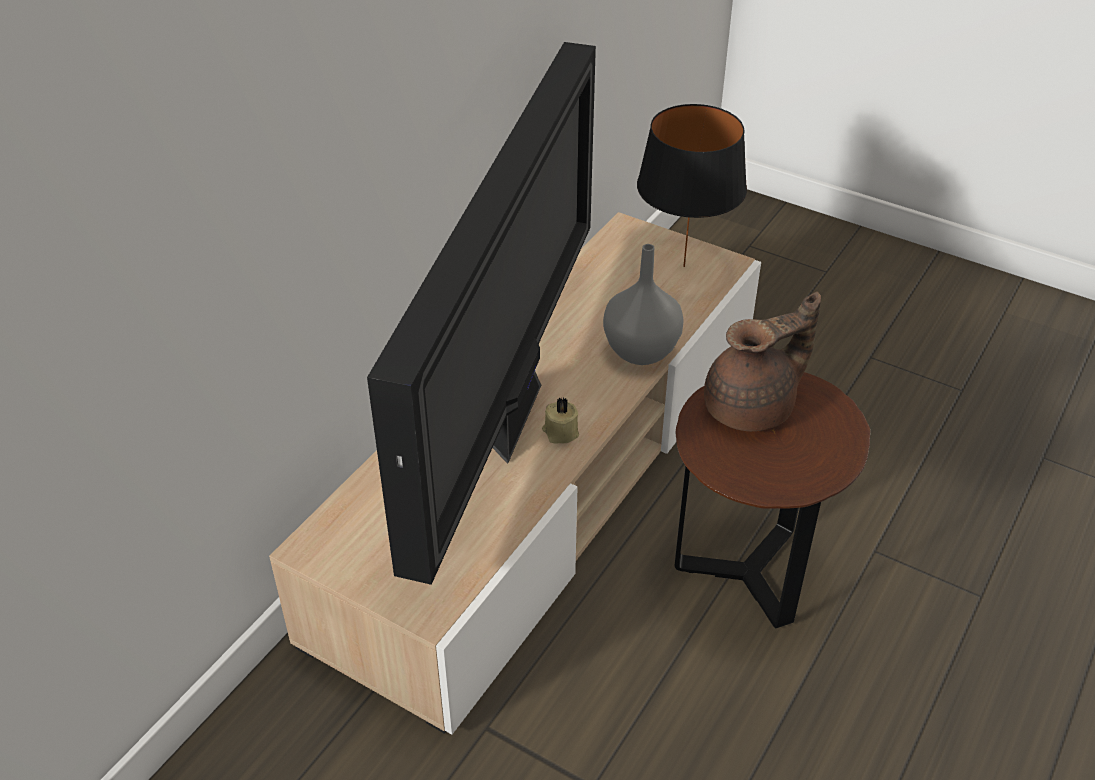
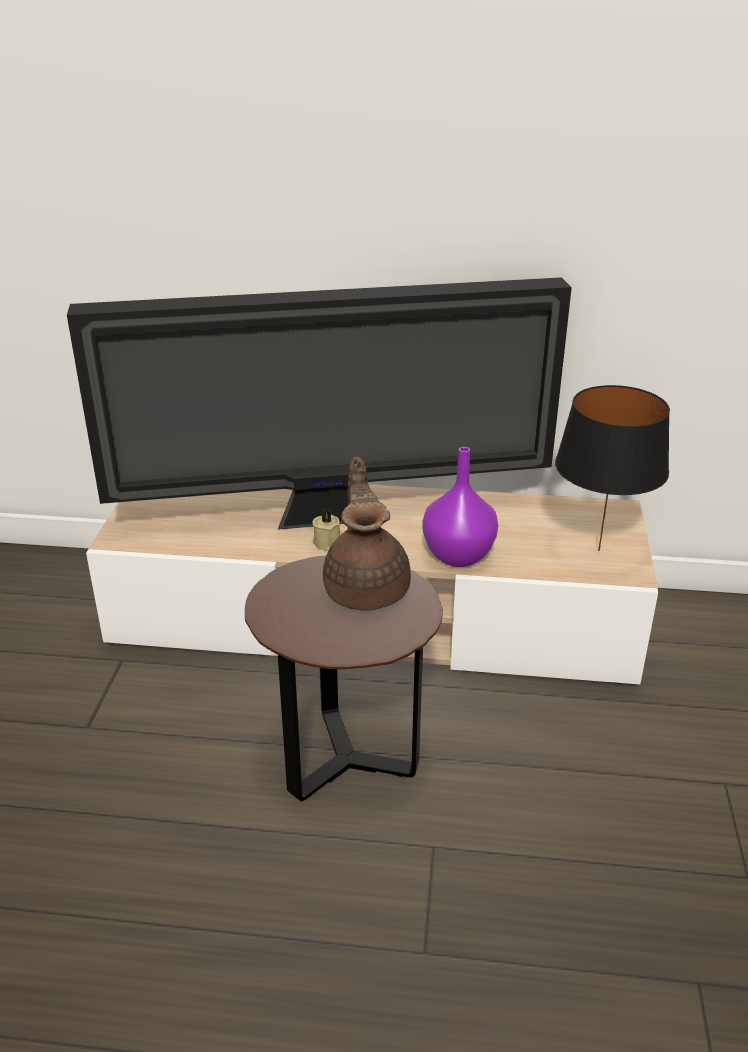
camera: 65 degrees right, 10 degrees down
grey vase [603,244,684,365] -> purple vase [422,447,498,567]
brown teapot [704,292,821,431] -> brown teapot turned 135 degrees counterclockwise [323,457,411,611]

